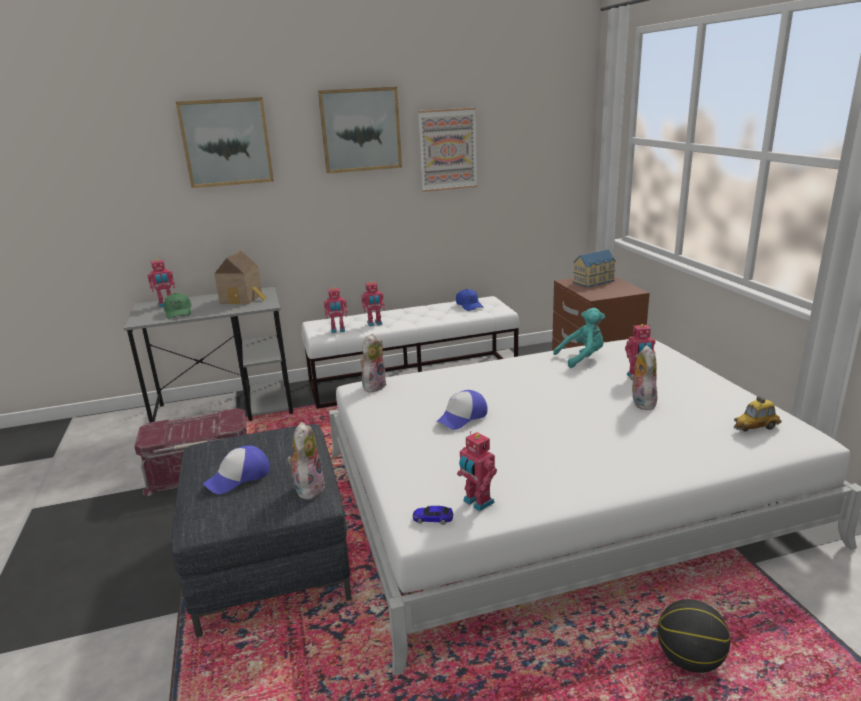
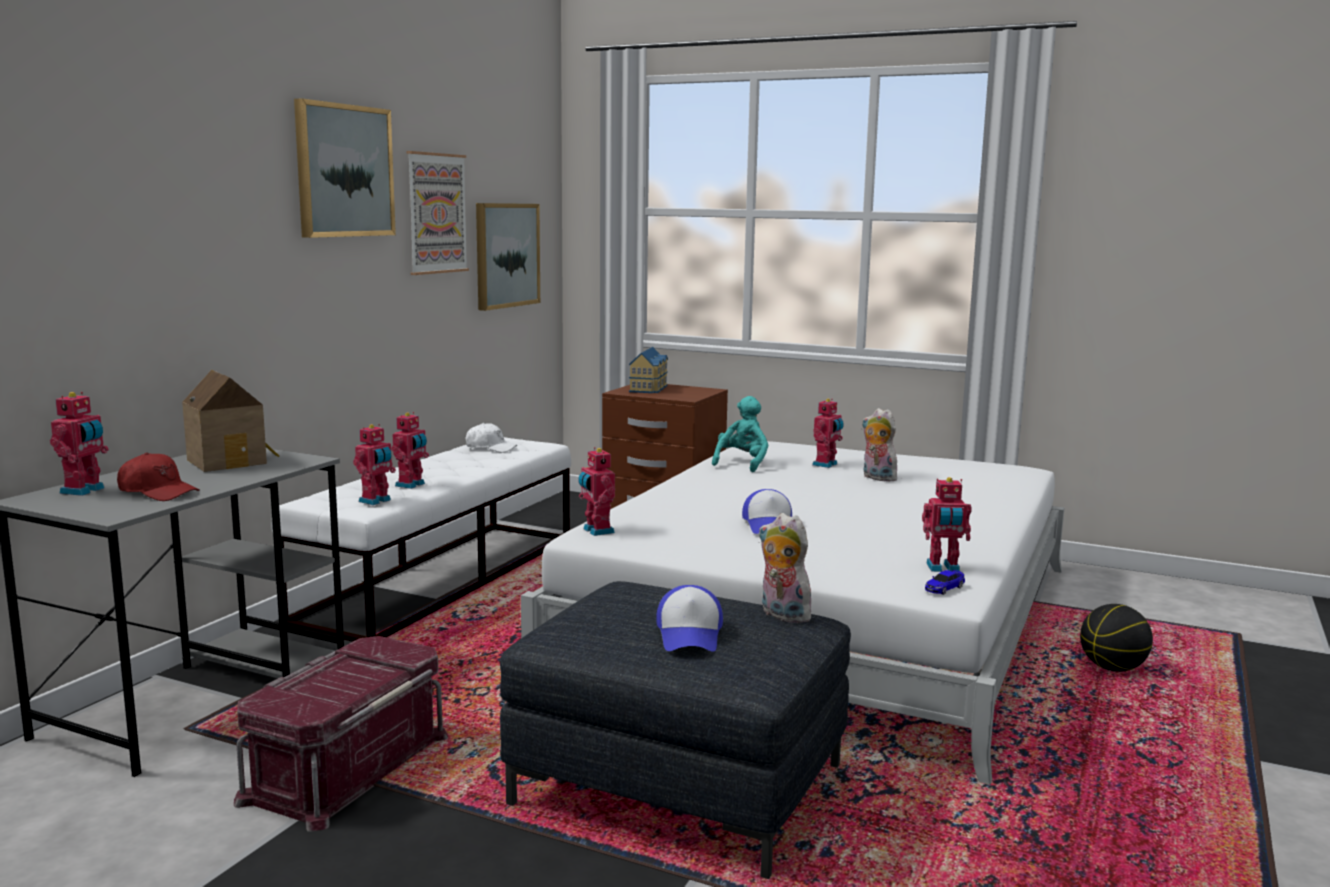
camera: 50 degrees left, 10 degrees down
green cap [164,293,192,319] -> red cap [117,453,199,501]
picture [176,97,274,188] -> picture moved to [476,203,540,311]
plush toy [360,334,387,392] -> toy robot [578,447,615,536]
blue cap [456,289,484,311] -> white cap [465,423,517,453]
toy car [734,396,782,431] -> none

